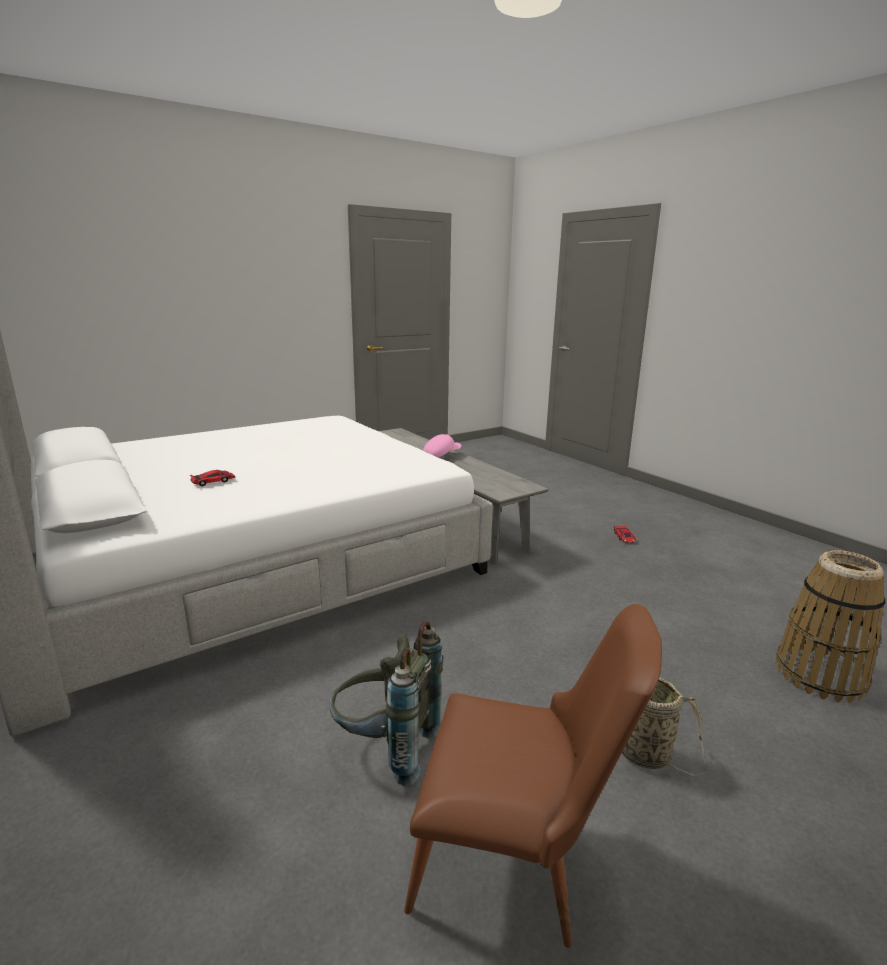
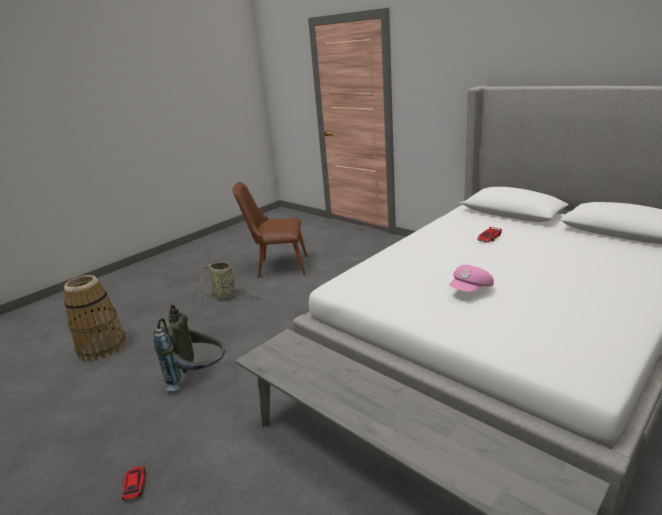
camera: 170 degrees right, 5 degrees up
grey backpack [329,621,443,786] -> grey backpack moved to [153,305,225,391]
pink cap [423,434,461,458] -> pink cap moved to [449,265,494,292]

